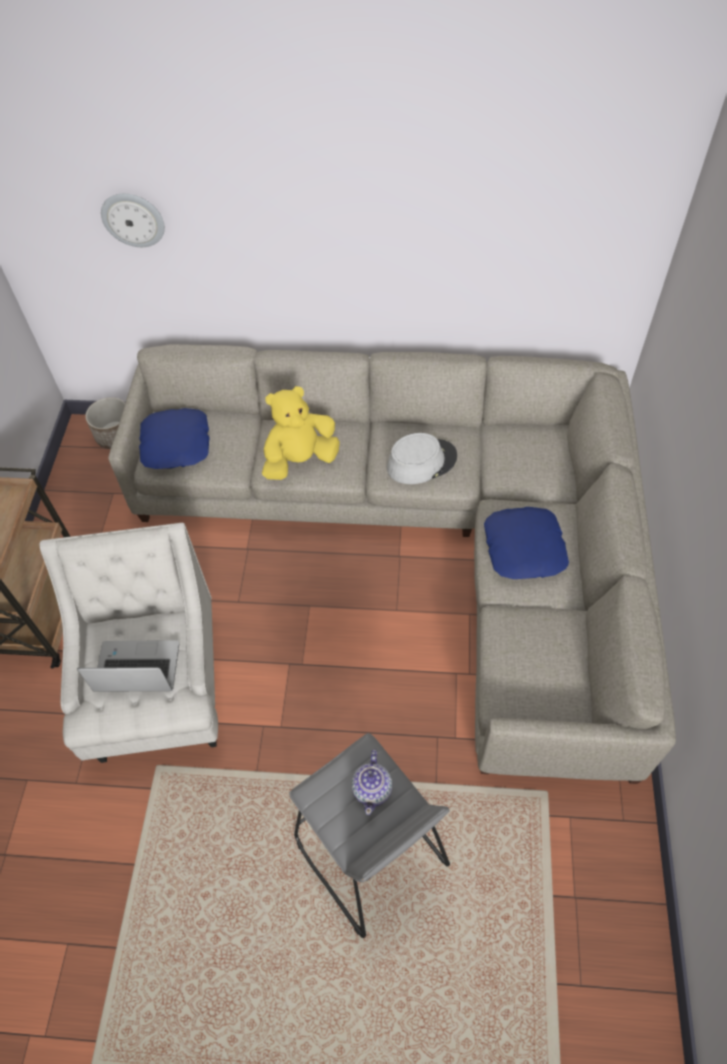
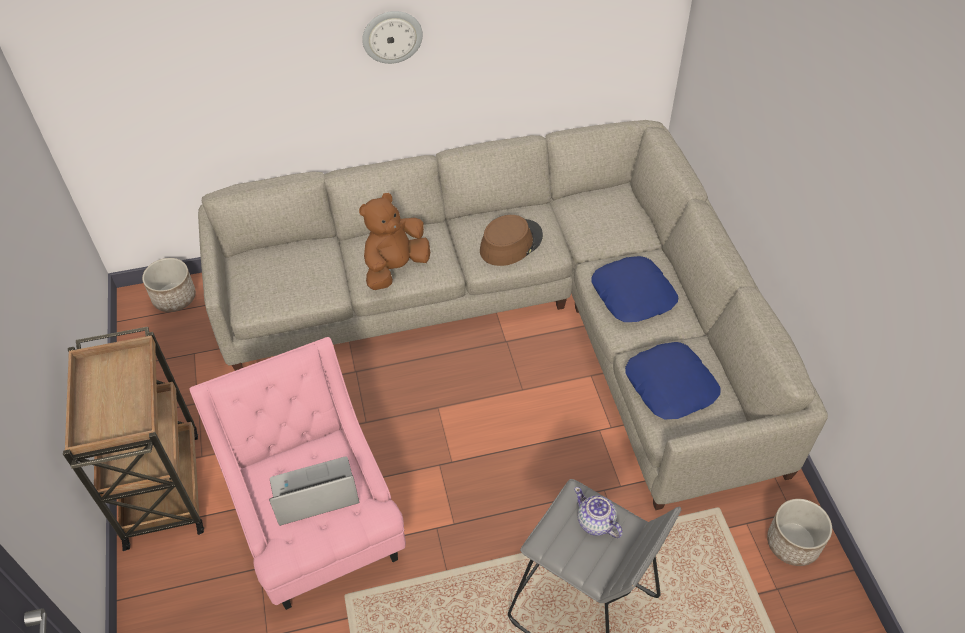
camera: 20 degrees left, 5 degrees down
white armchair [40,523,218,763] -> pink armchair [189,337,406,610]
wall clock [101,194,165,247] -> wall clock moved to [362,11,423,64]
blue pillow [139,408,210,469] -> blue pillow moved to [625,342,721,419]
yellow plush toy [262,386,340,480] -> brown plush toy [359,193,430,290]
teapot [352,749,393,815] -> teapot turned 150 degrees clockwise [574,487,623,538]
grey hat [387,433,457,484] -> brown hat [480,215,543,266]
none -> planter [767,499,832,566]

